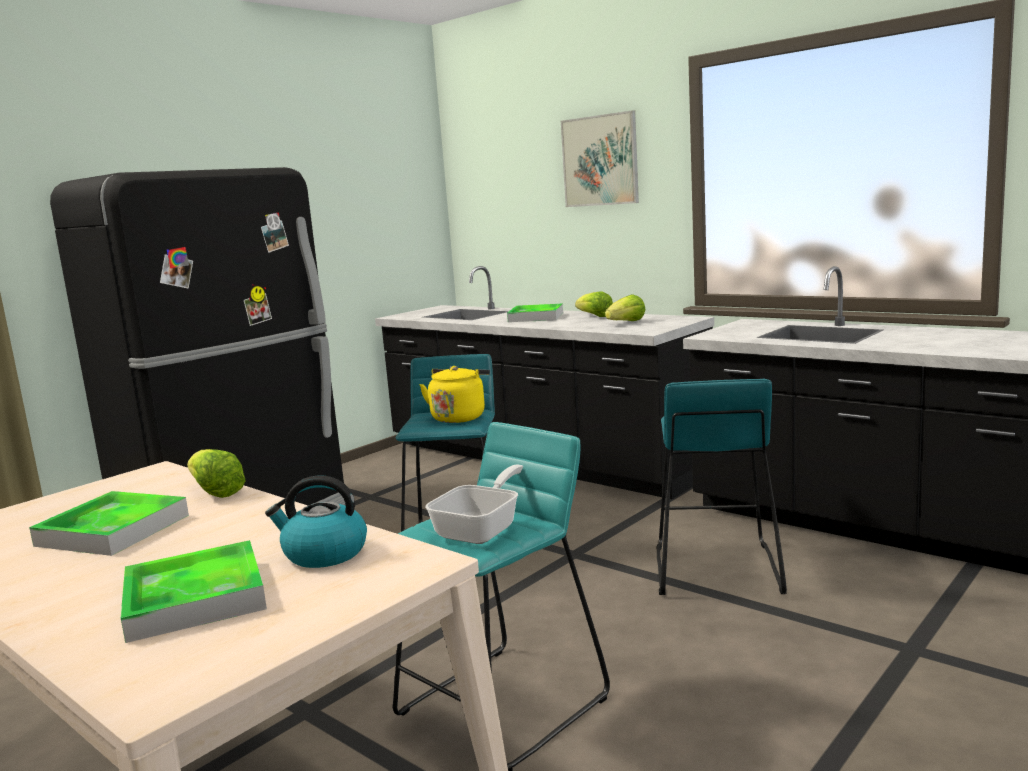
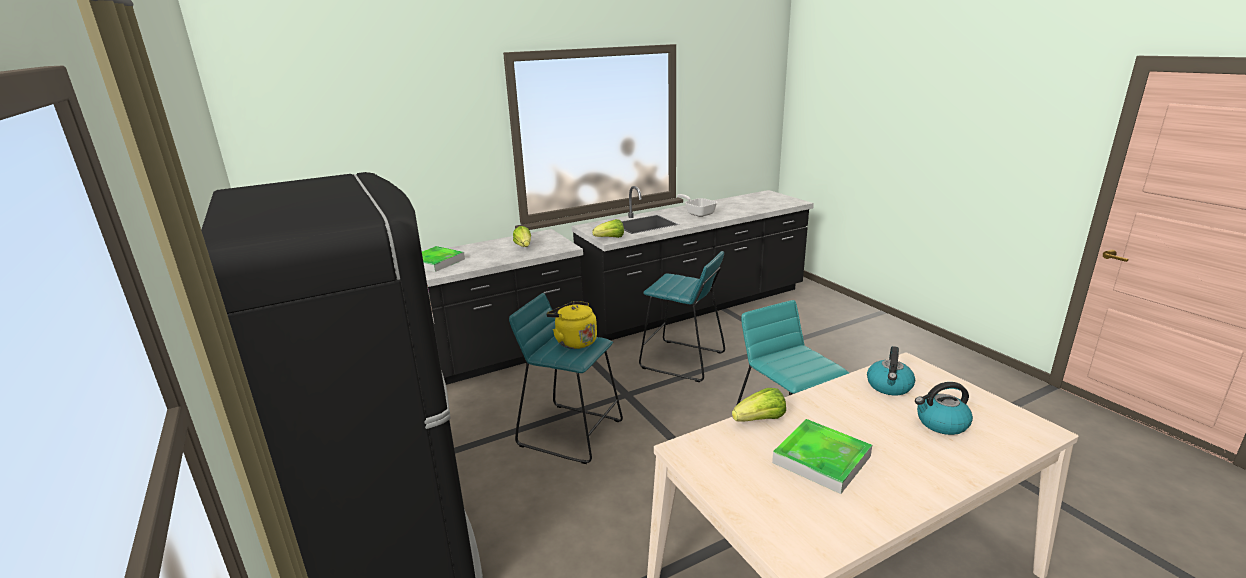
camera: 70 degrees left, 10 degrees up
tray [121,540,267,643] -> kettle [915,382,973,435]
frying pan [425,464,523,544] -> frying pan moved to [677,194,717,217]
picture [561,110,639,207] -> none
lettuce [575,291,613,317] -> lettuce moved to [592,219,624,238]

